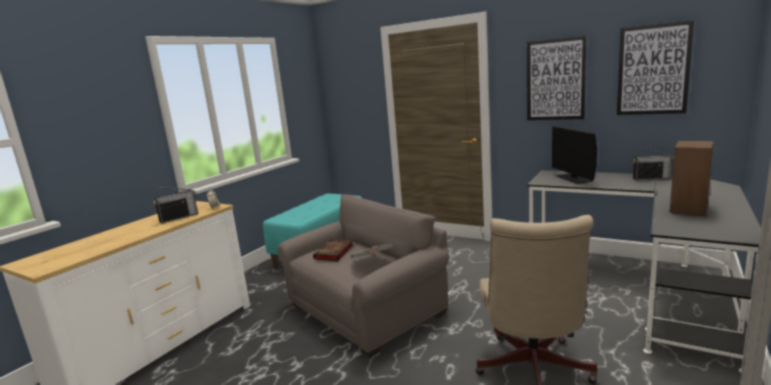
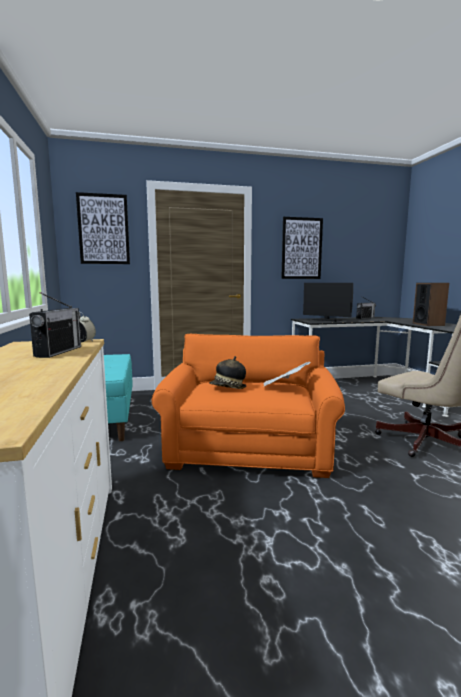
camera: 45 degrees left, 5 degrees down
grey armchair [278,194,449,357] -> orange armchair [152,334,345,478]
book [313,239,354,261] -> hat [209,356,246,389]
picture [617,20,694,115] -> picture moved to [76,192,130,264]

